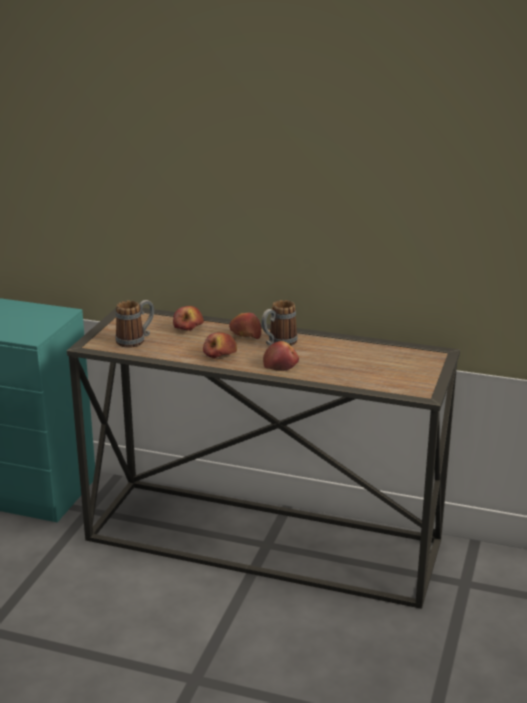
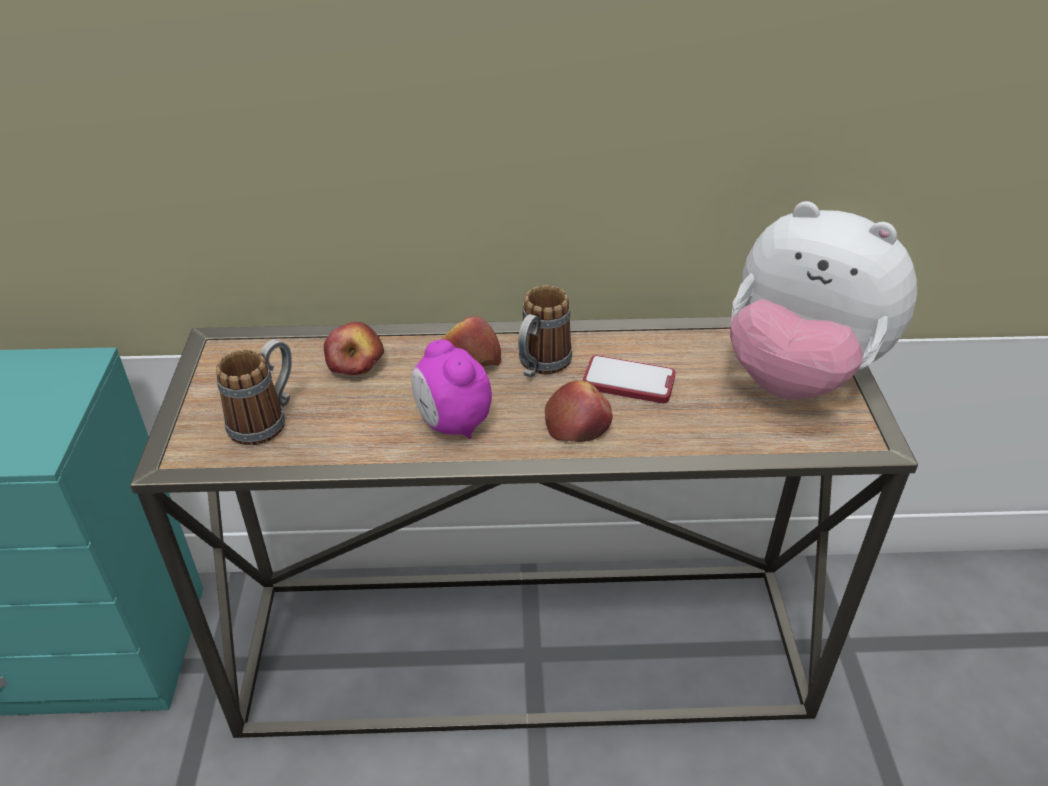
camera: 20 degrees left, 15 degrees up
apple [203,333,237,359] -> alarm clock [411,340,492,439]
none -> phone [583,355,675,403]
none -> plush toy [730,201,917,400]

